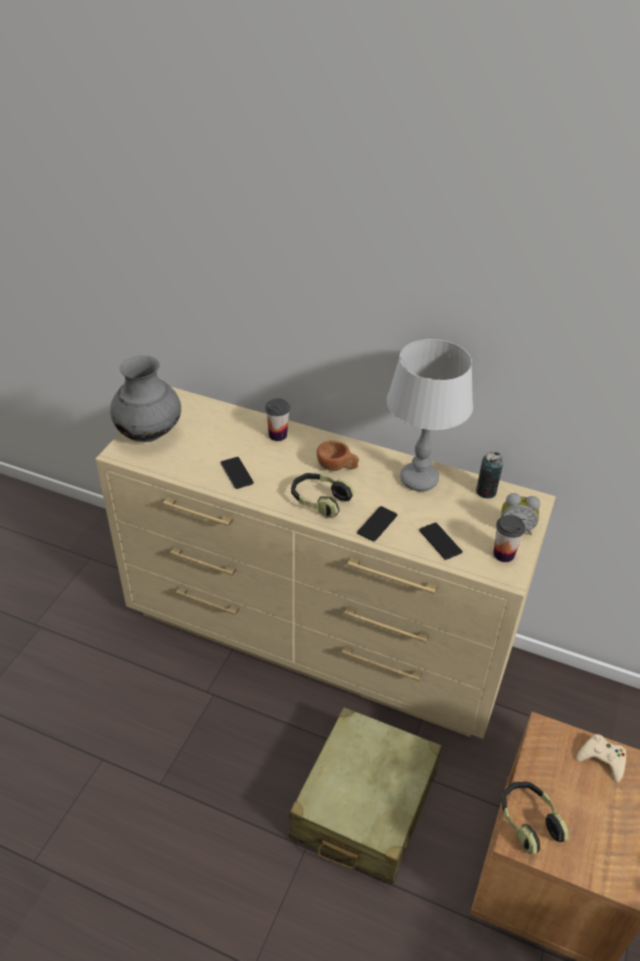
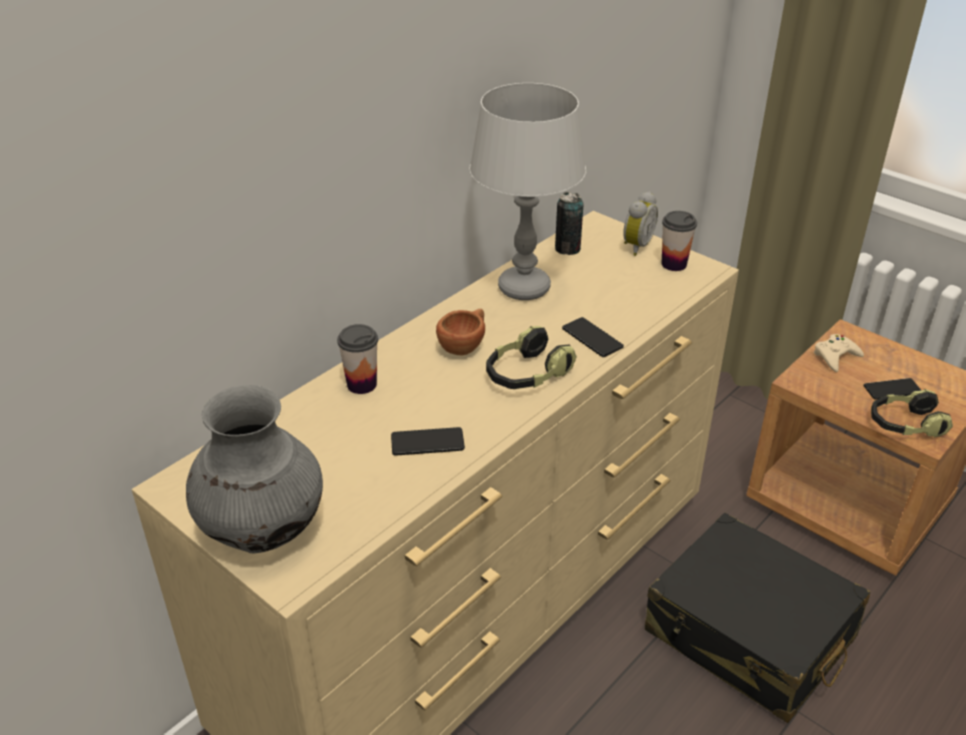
camera: 70 degrees left, 5 degrees down
beige suitcase [289,707,442,885] -> black suitcase [645,512,871,723]
phone [419,522,462,560] -> phone moved to [864,378,921,400]

